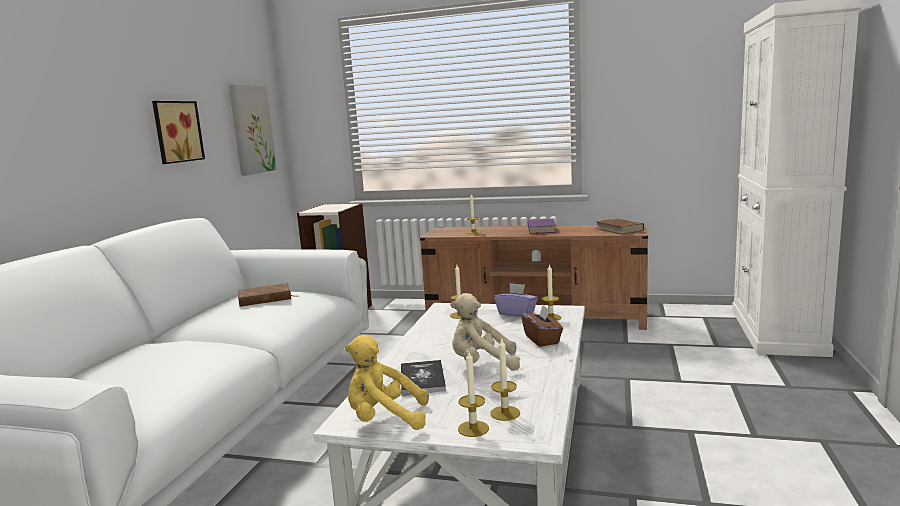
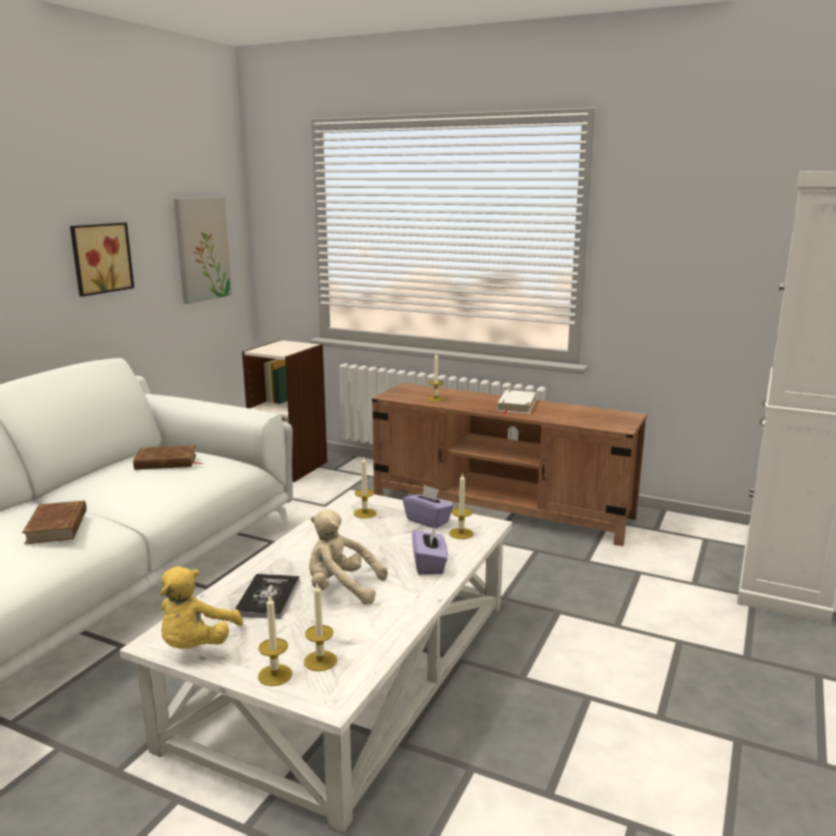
camera: 10 degrees right, 5 degrees up
yellow plush toy [345,335,429,430] -> yellow plush toy turned 90 degrees counterclockwise [160,566,243,649]
brown tissue box [521,305,563,347] -> purple tissue box [412,525,448,575]
purple book [528,219,556,235] -> white book [497,390,536,414]
brown book [596,218,644,235] -> brown book moved to [22,500,87,544]

